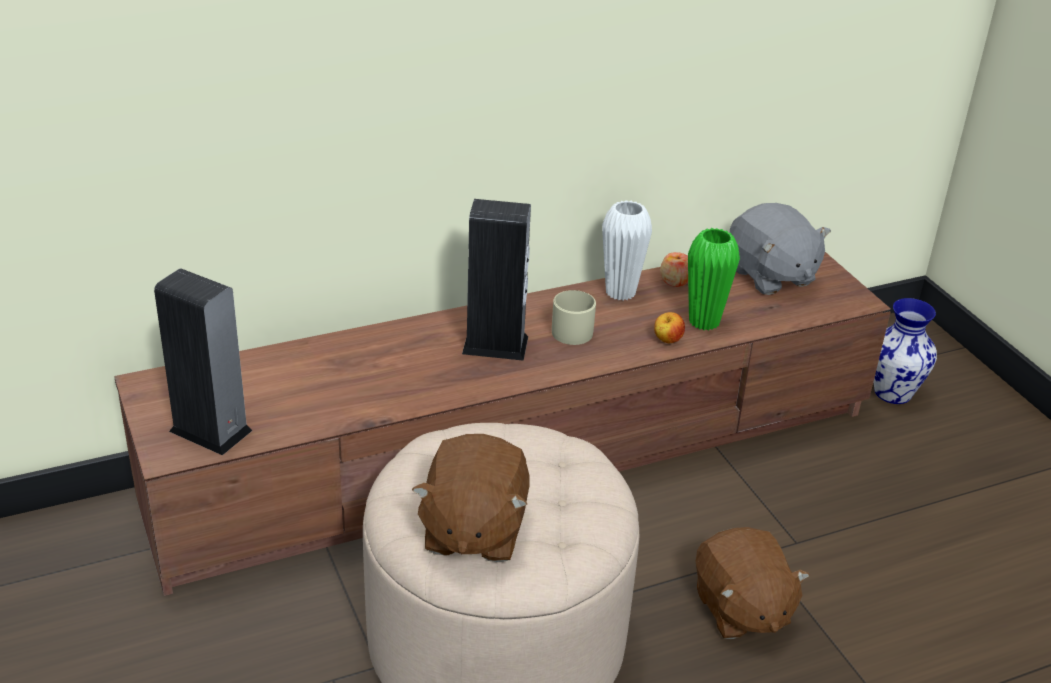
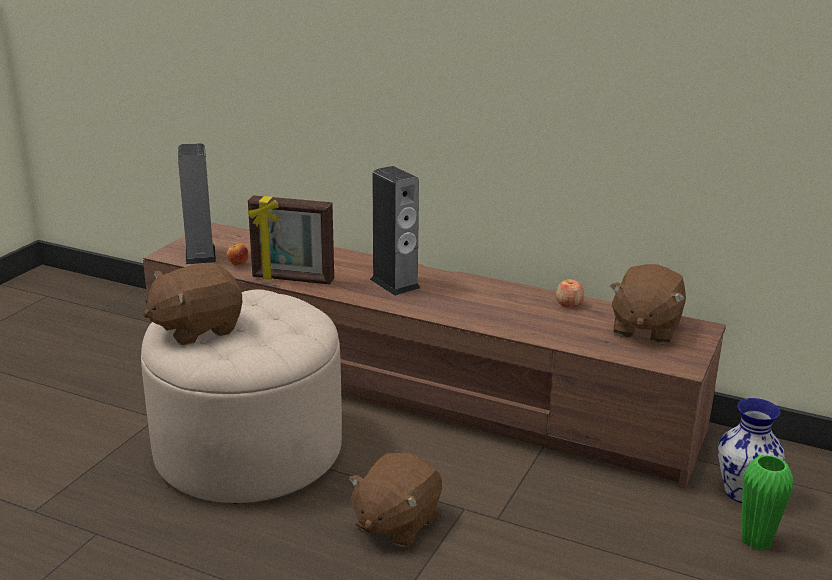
camera: 50 degrees right, 10 degrees down
beige mug [552,290,596,345] -> none
white vase [602,200,652,300] -> none
apple [654,312,685,343] -> apple moved to [227,244,248,265]
green vase [688,228,740,330] -> green vase moved to [742,455,794,550]
grey plush toy [730,203,831,295] -> brown plush toy [610,264,686,344]
none -> picture frame [248,195,334,284]

